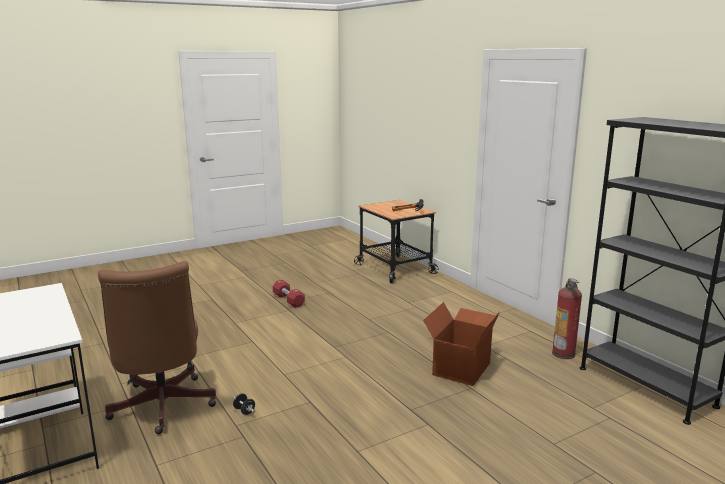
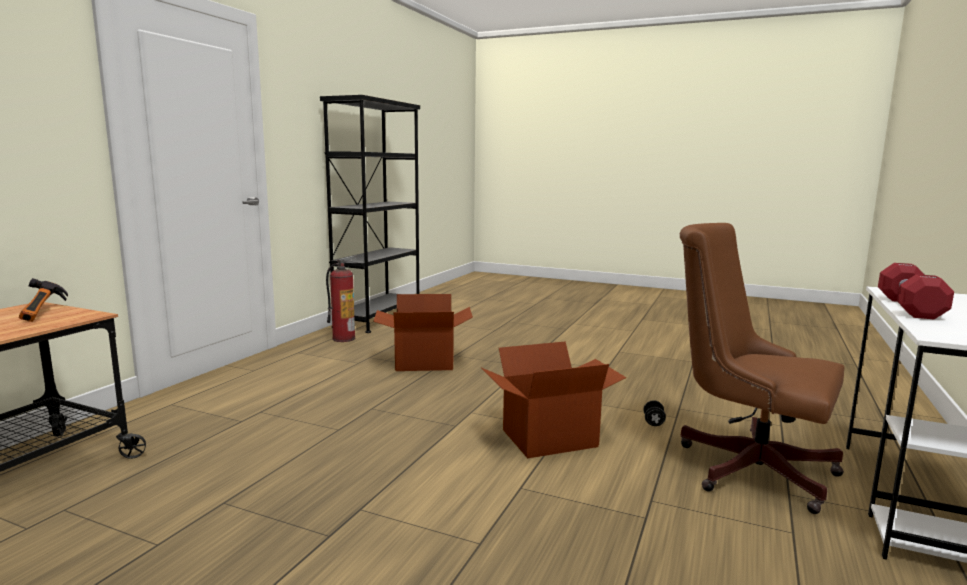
camera: 125 degrees left, 5 degrees down
brown office chair [98,261,216,434] -> brown office chair turned 90 degrees counterclockwise [680,223,844,514]
red dumbbell [273,280,305,308] -> red dumbbell moved to [878,263,954,319]
none -> cardboard box [481,341,626,458]

